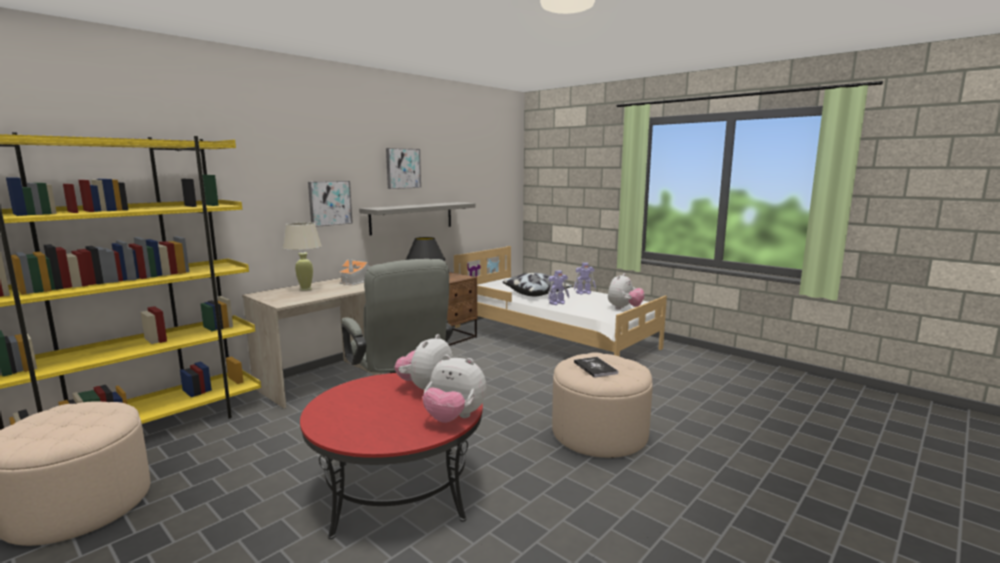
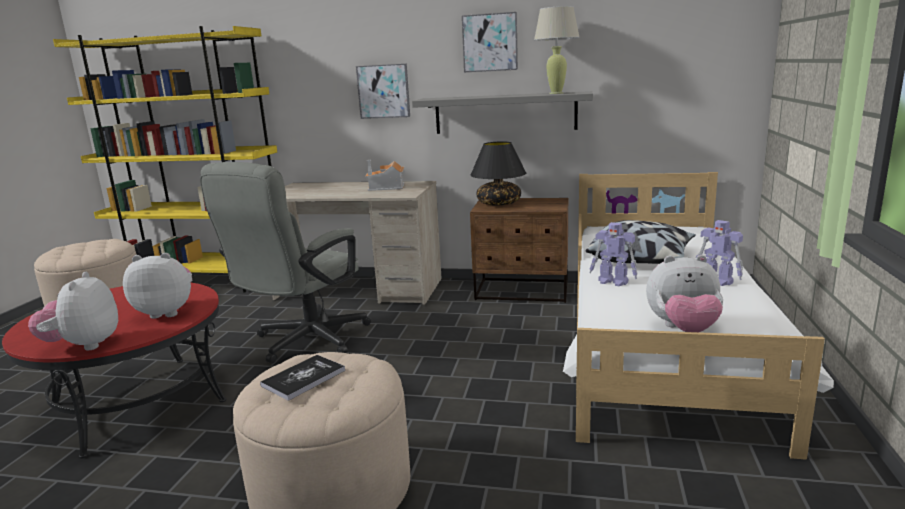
camera: 60 degrees right, 5 degrees up
beige table lamp [283,222,322,291] -> beige table lamp moved to [534,6,579,94]

